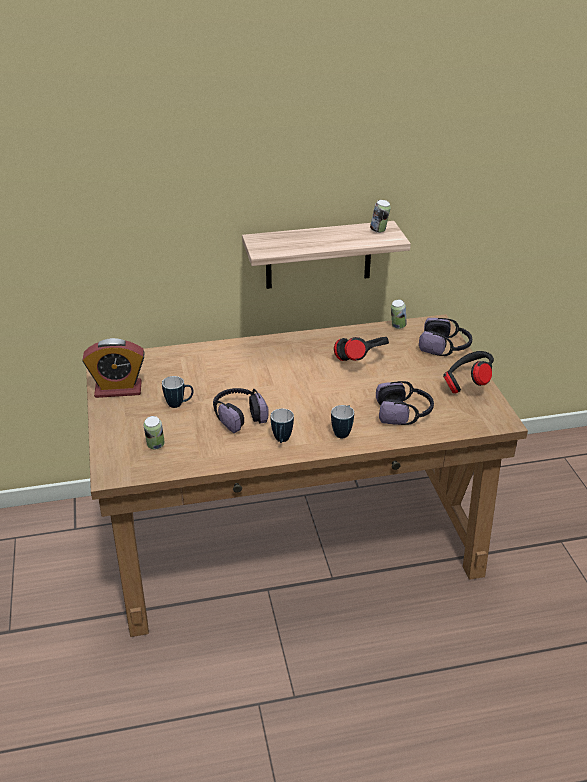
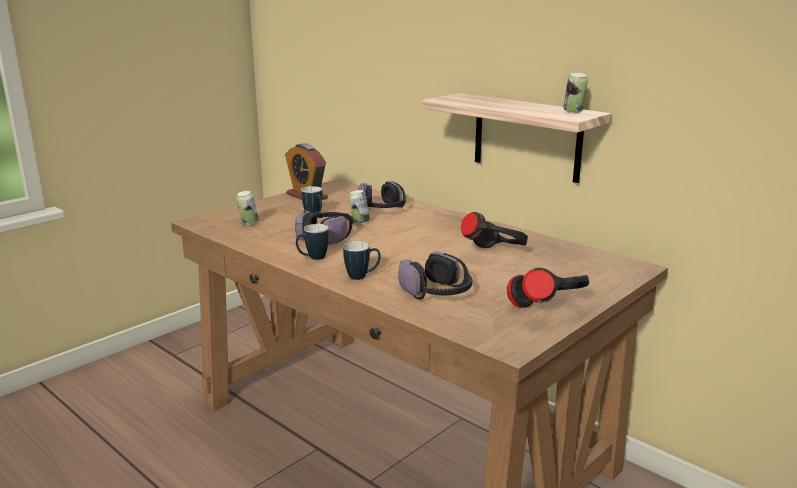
camera: 55 degrees right, 15 degrees down
can [391,300,407,329] -> can moved to [349,190,370,224]
headphones [419,318,472,356] -> headphones moved to [358,181,406,208]

